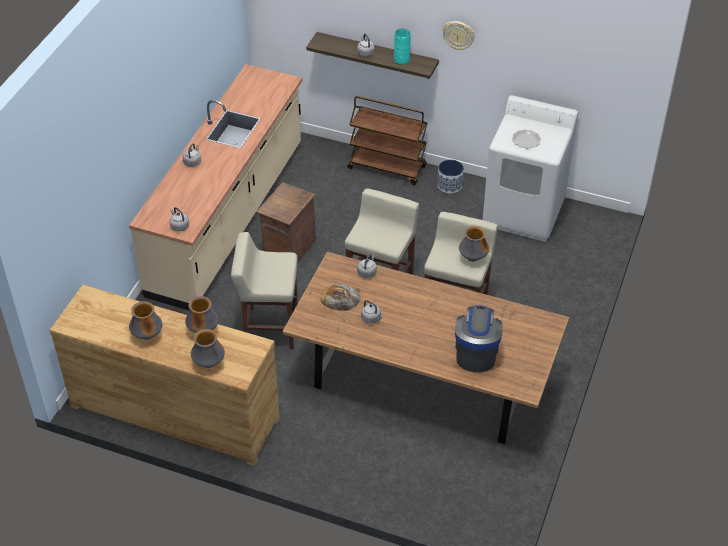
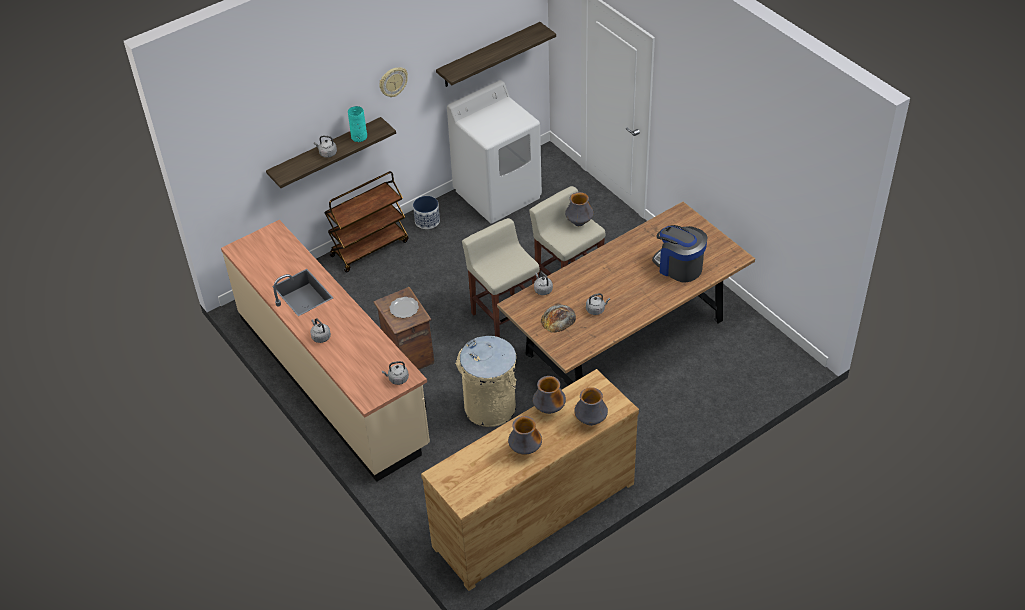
camera: 55 degrees left, 0 degrees up
beige stool [231,232,298,349] -> beige trash can [455,336,516,427]
plate [512,130,541,148] -> plate moved to [389,297,419,318]
none -> shelf [436,22,556,87]

